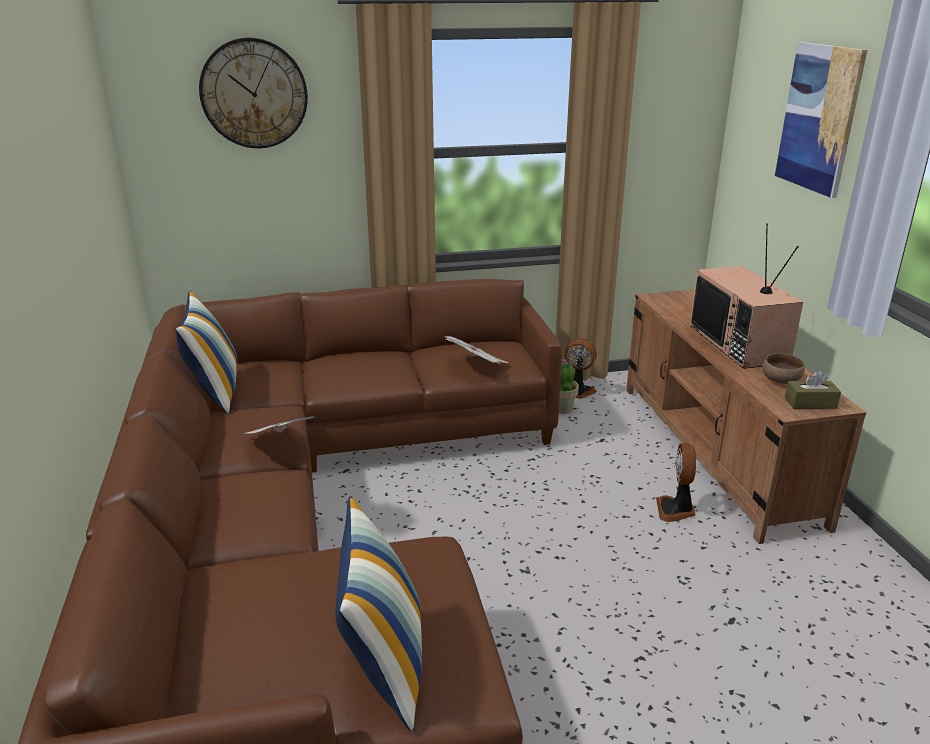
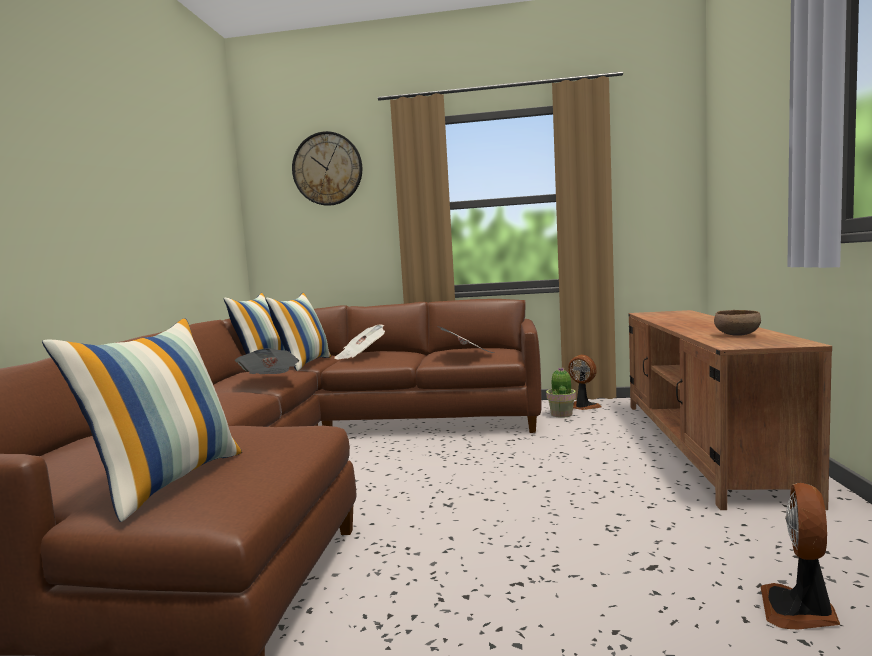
camera: 20 degrees right, 20 degrees down
fan [656,442,696,522] -> fan moved to [761,483,840,629]
television [690,223,803,369] -> none
picture [775,42,867,198] -> none
brown tissue box [785,370,841,409] -> none
none -> pillow [265,293,331,371]
none -> newspaper [334,324,385,359]

